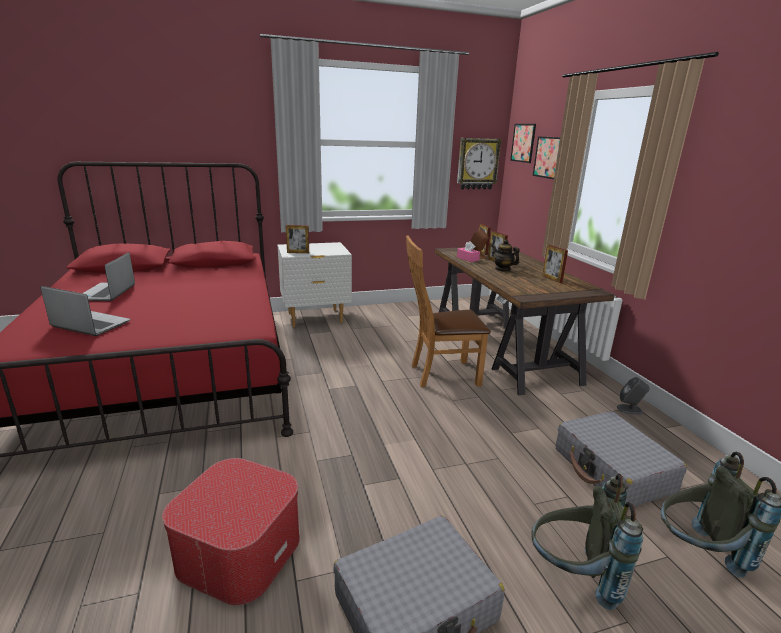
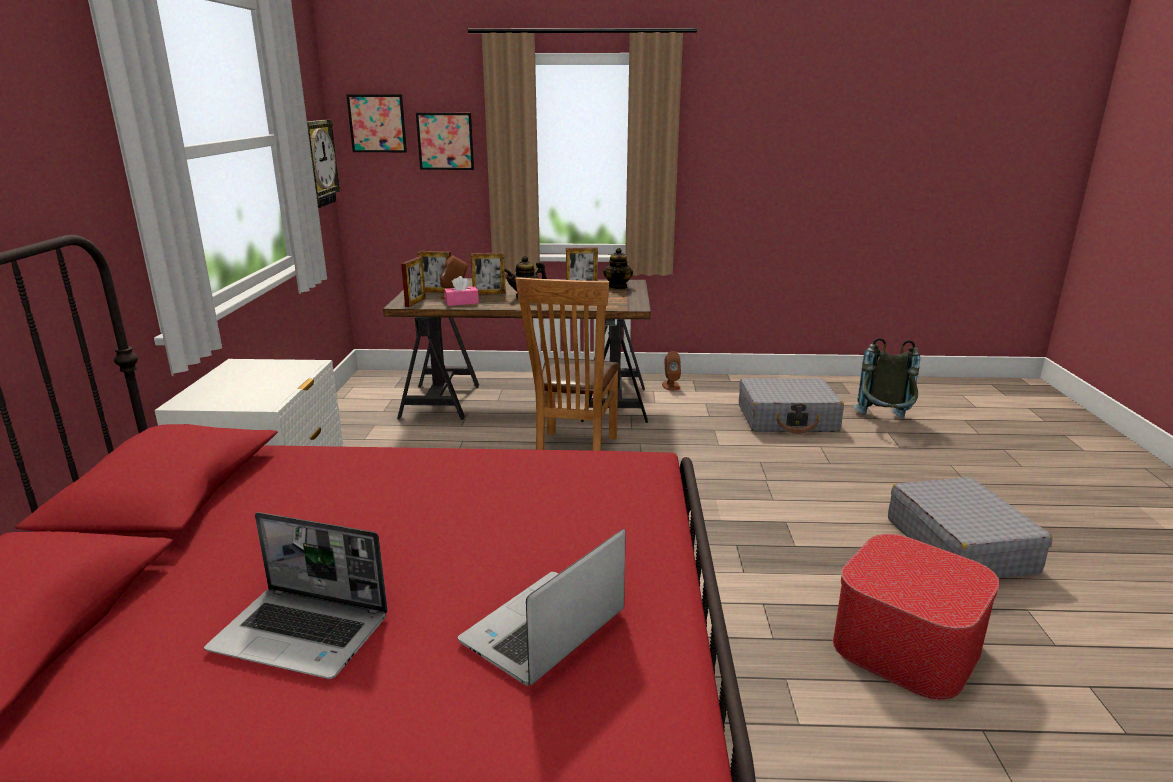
camera: 70 degrees left, 0 degrees up
picture frame [286,225,309,253] -> picture frame moved to [401,257,426,307]
grey backpack [531,474,643,610] -> none
grey speaker [617,377,650,415] -> none
none -> teapot [603,248,633,289]
none -> brown speaker [662,351,681,391]

